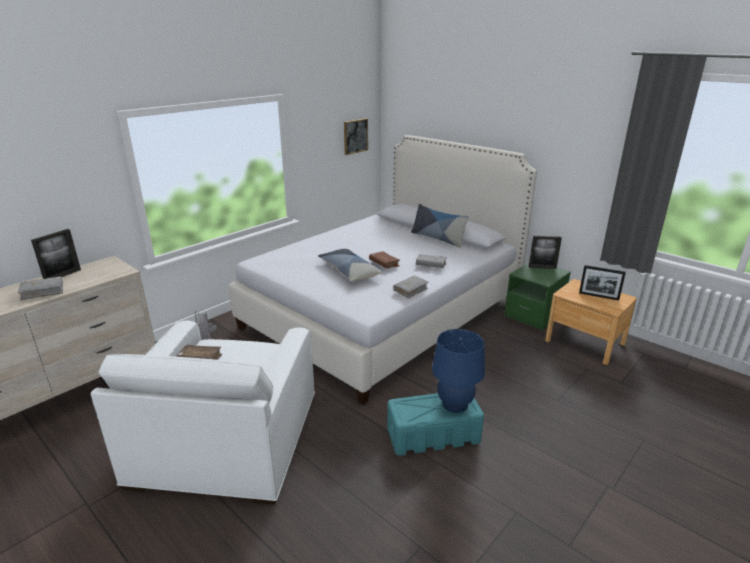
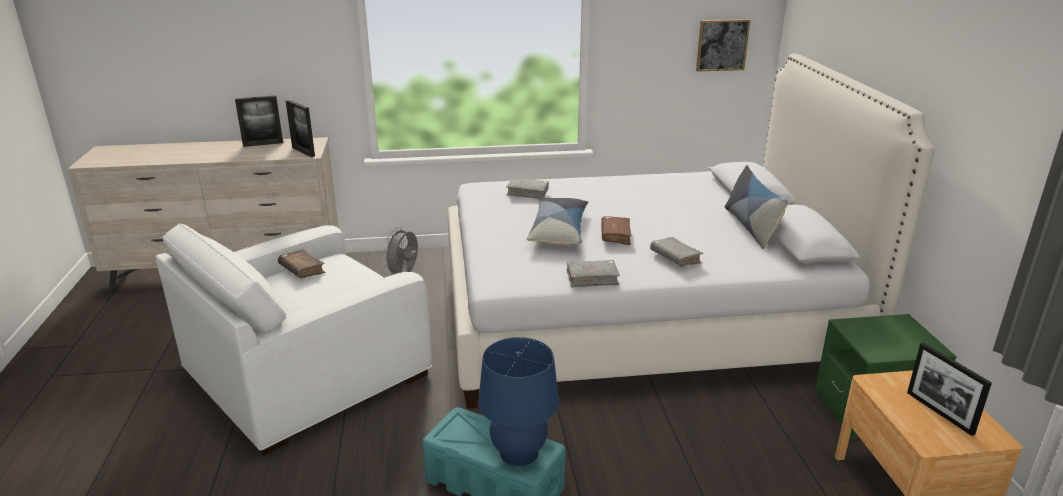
camera: 40 degrees right, 0 degrees up
grey book [18,276,63,300] -> grey book moved to [506,178,549,199]
picture frame [529,236,562,269] -> picture frame moved to [285,100,315,157]

